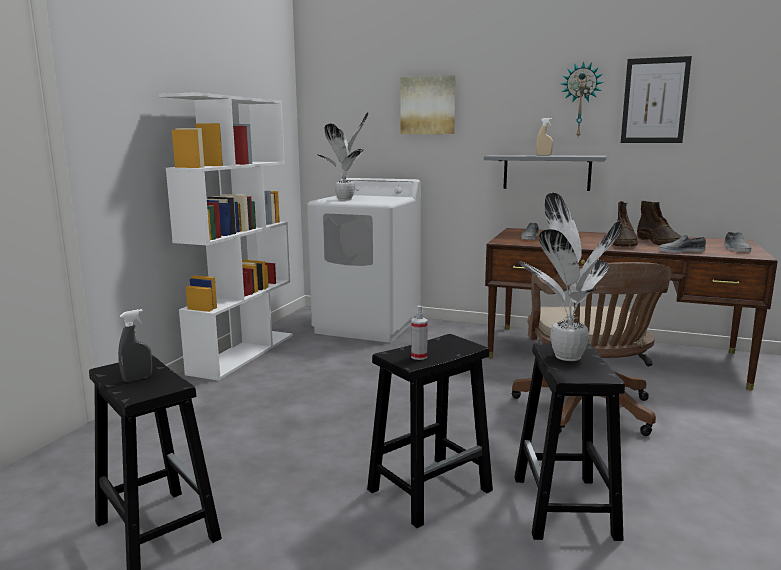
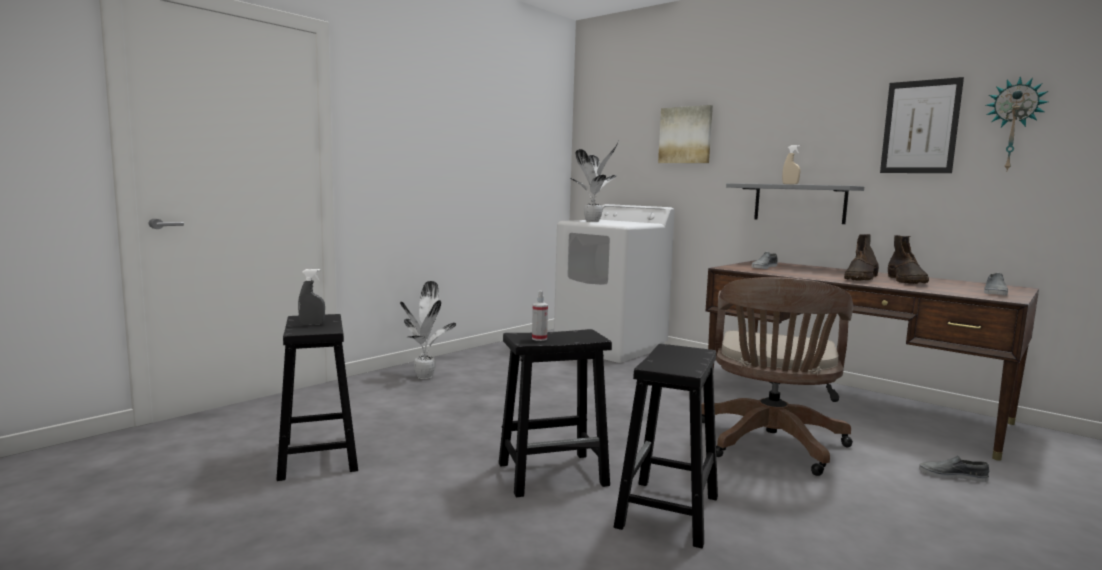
camera: 20 degrees right, 5 degrees down
white bookcase [159,92,293,381] -> none
potted plant [519,193,622,361] -> potted plant moved to [400,281,456,379]
wall clock [562,61,604,137] -> wall clock moved to [986,76,1048,170]
grey shoe [659,234,706,253] -> grey shoe moved to [919,455,989,482]

